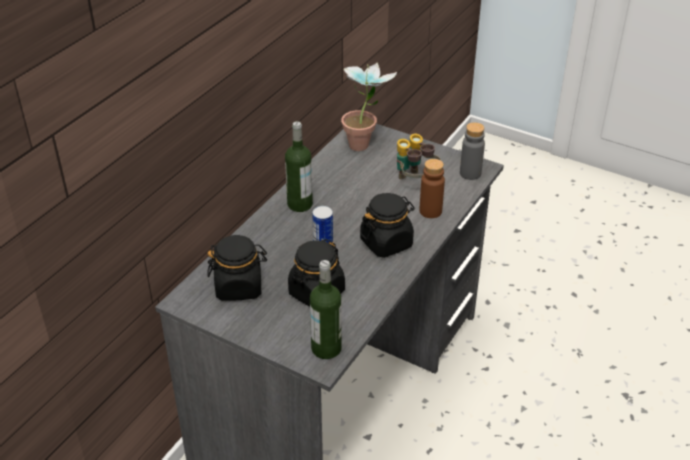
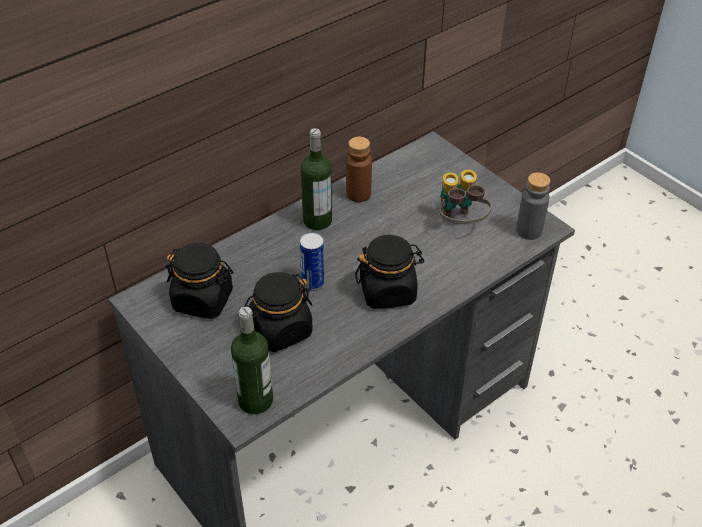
camera: 20 degrees right, 5 degrees up
potted plant [341,62,397,151] -> none
brown bottle [419,159,445,218] -> brown bottle moved to [346,137,372,202]

